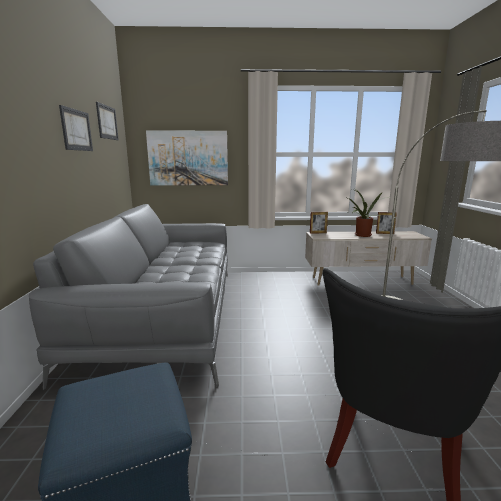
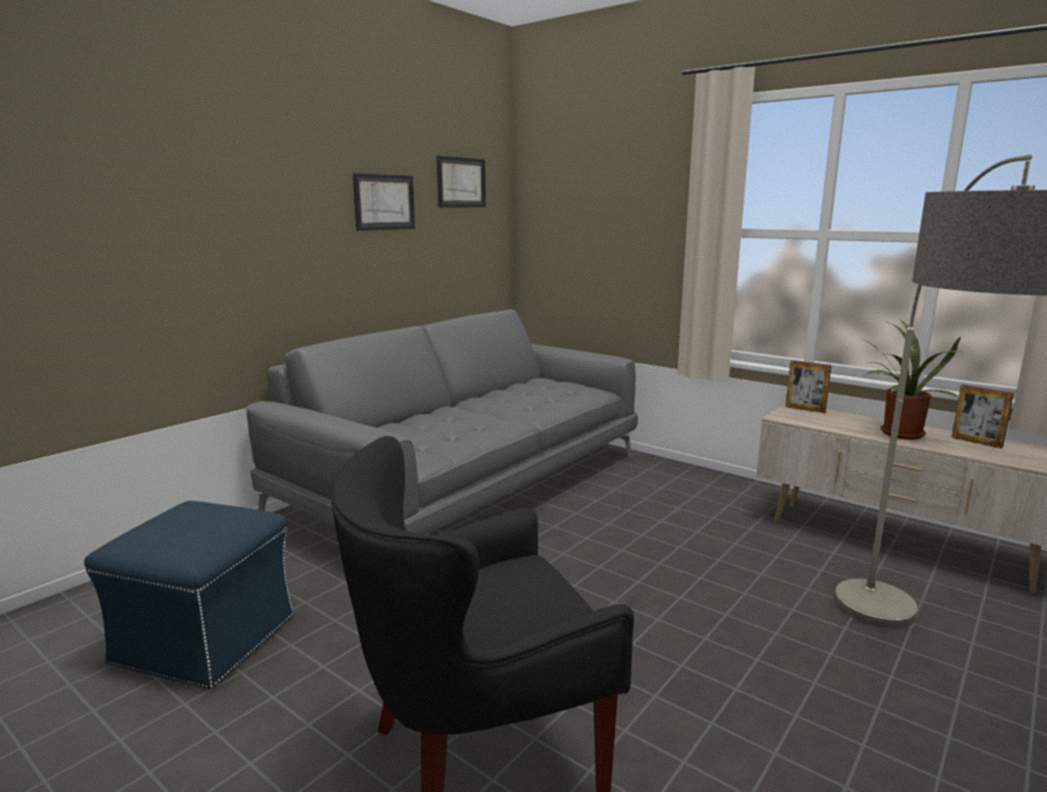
camera: 40 degrees right, 0 degrees up
picture [146,131,228,185] -> none

